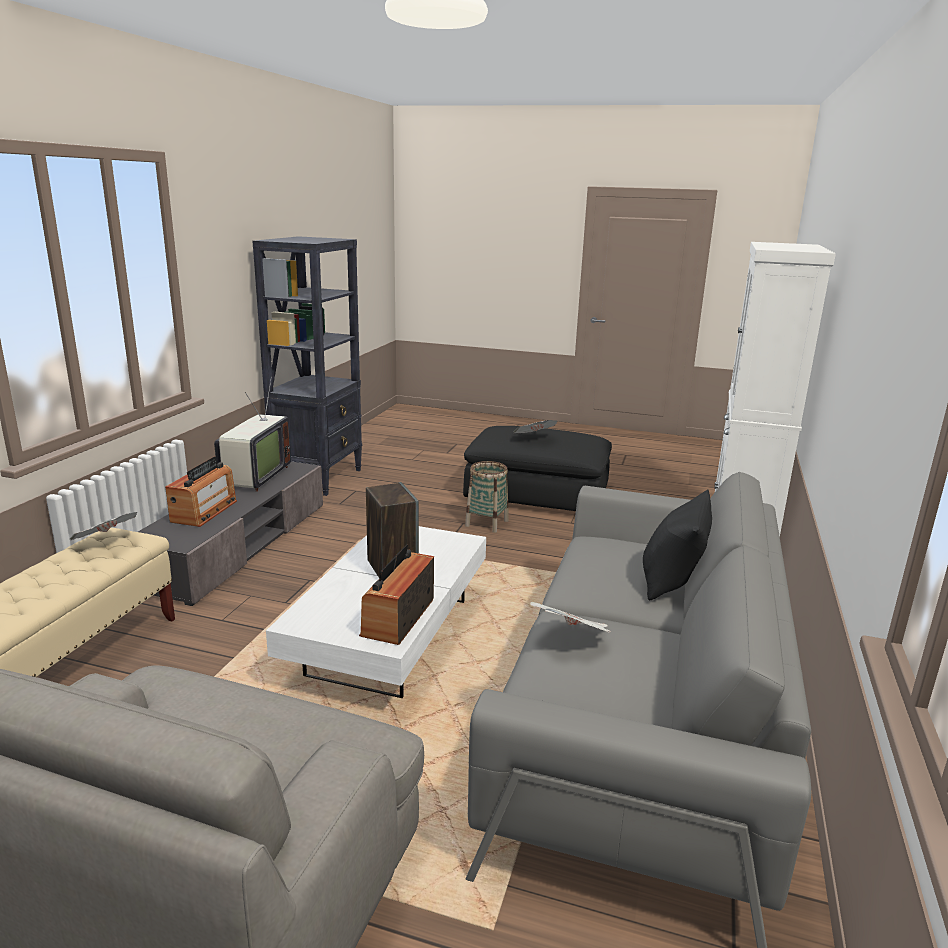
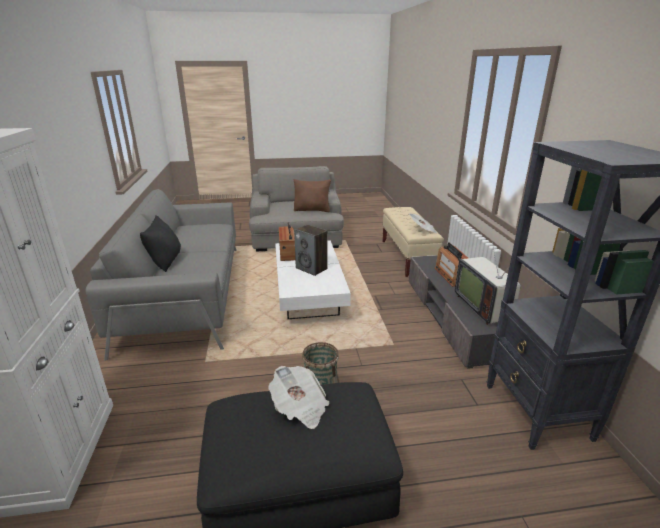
camera: 155 degrees right, 5 degrees up
newspaper [530,602,611,633] -> none
none -> brown pillow [294,179,331,212]

